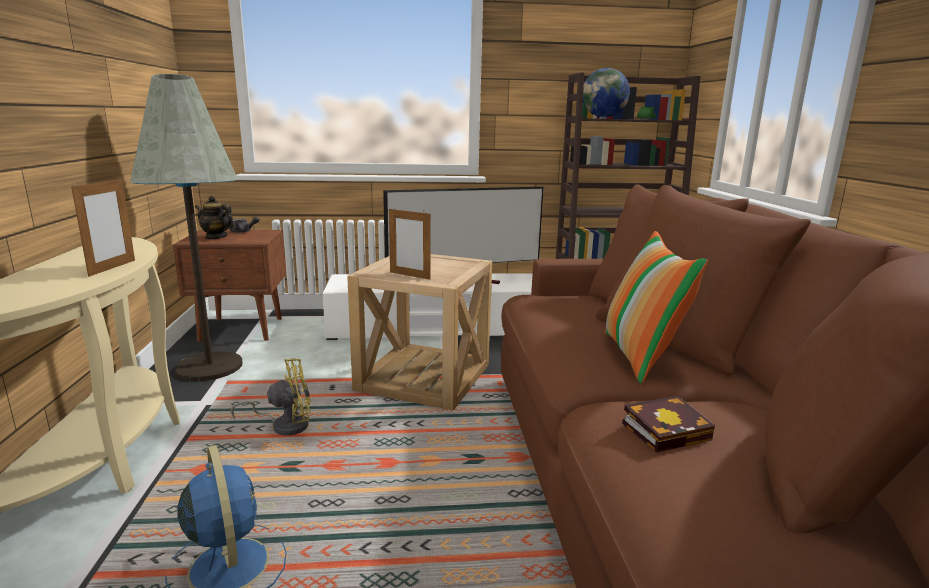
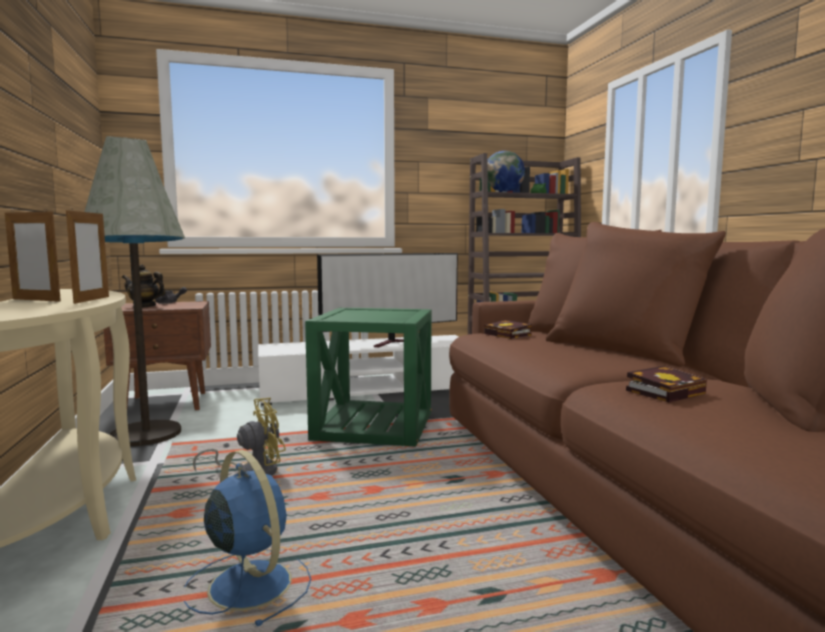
camera: 10 degrees left, 10 degrees down
beige side table [347,254,492,410] -> green side table [305,308,432,447]
picture frame [389,207,431,280] -> picture frame moved to [5,208,61,302]
pillow [605,231,708,384] -> none
none -> book [485,320,532,339]

